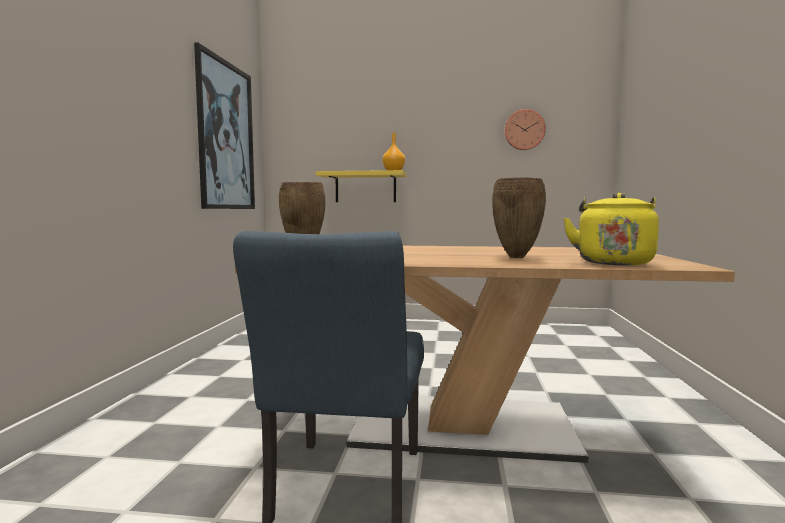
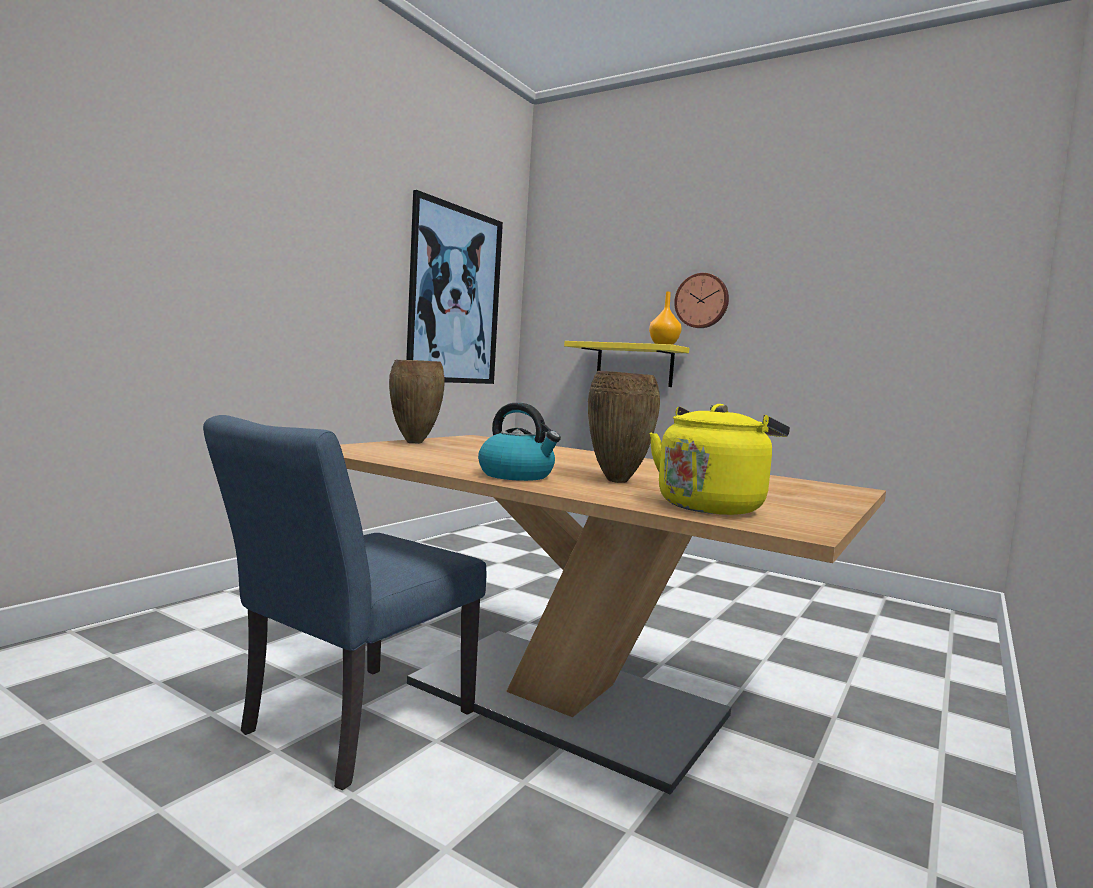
camera: 25 degrees right, 0 degrees up
wall clock [504,109,546,150] -> wall clock moved to [674,273,729,328]
none -> kettle [478,403,561,481]

